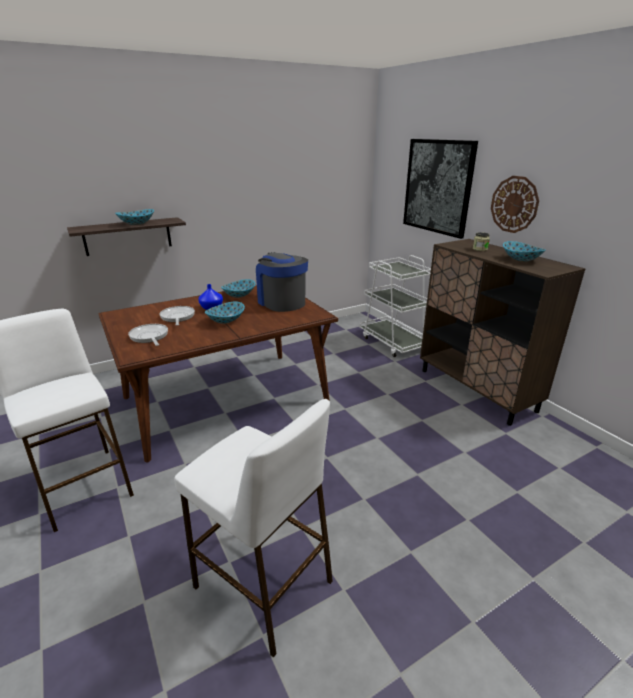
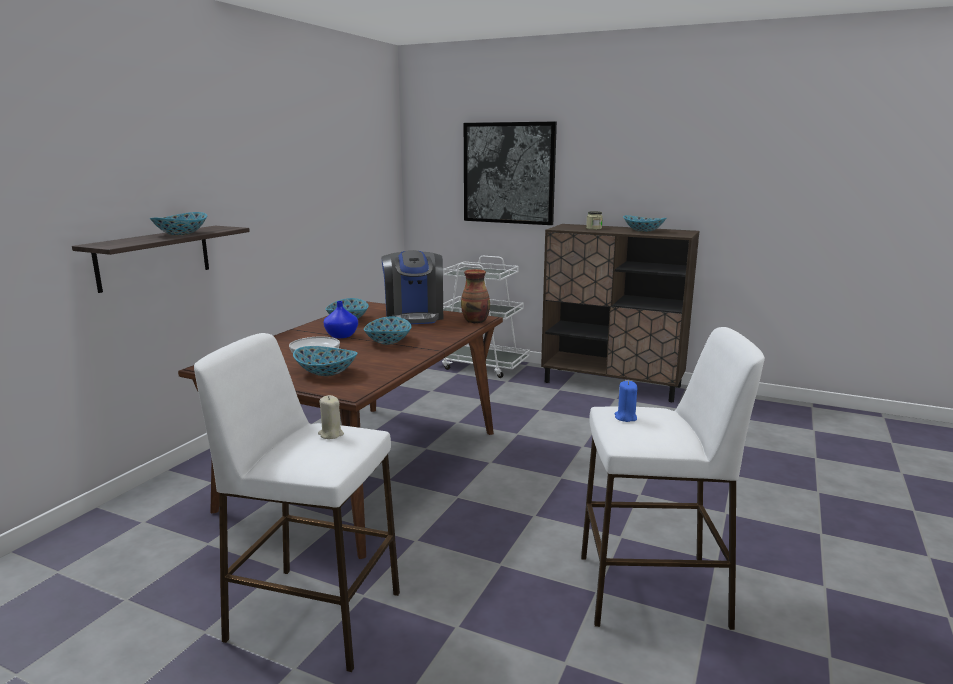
camera: 35 degrees left, 10 degrees down
frying pan [128,324,168,346] -> bowl [293,346,358,376]
coffee machine [256,252,308,312] -> coffee machine turned 120 degrees counterclockwise [381,250,443,324]
wall clock [491,176,539,233] -> none
none -> beige candle [318,395,344,439]
none -> vase [461,269,490,324]
none -> blue candle [615,381,638,422]

